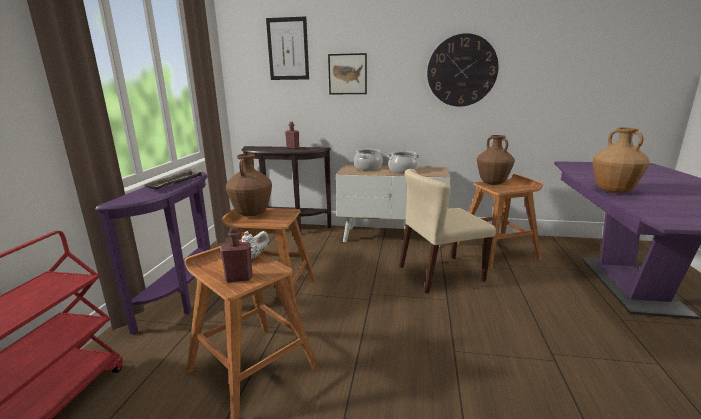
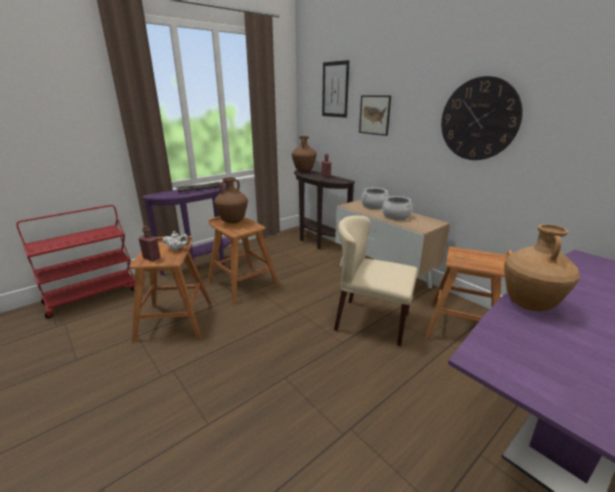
camera: 40 degrees right, 5 degrees up
brown vase [477,135,515,185] -> brown vase moved to [292,136,317,172]

